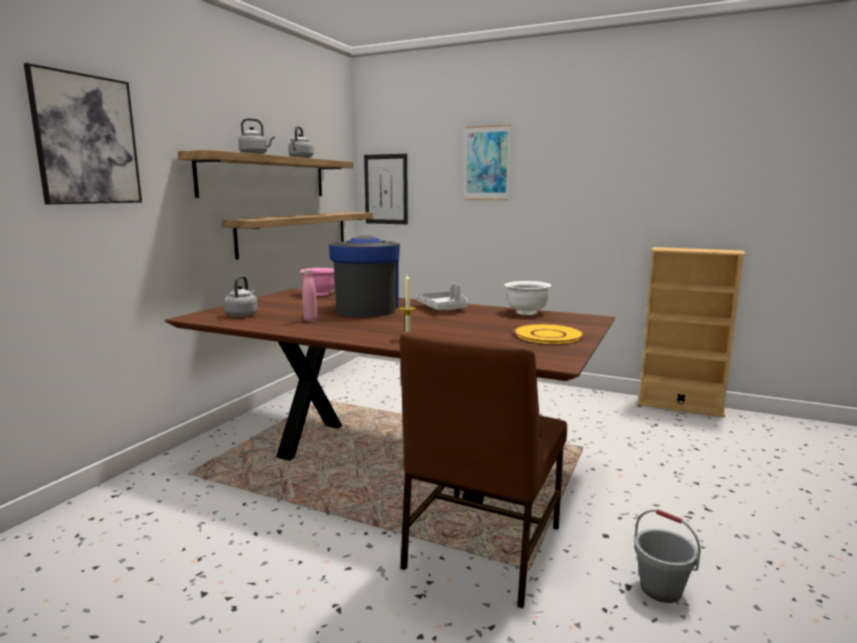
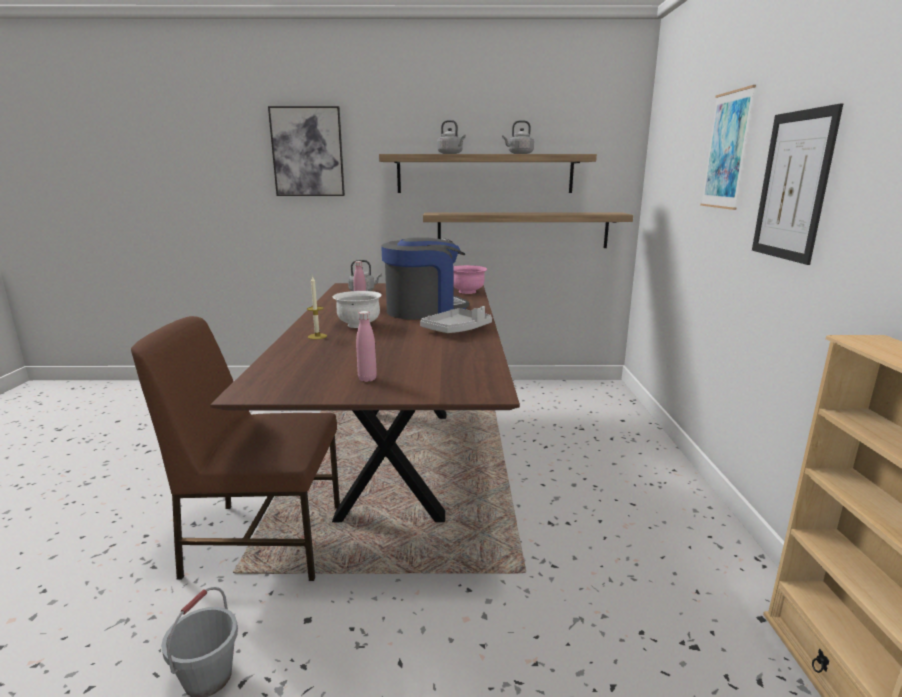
camera: 65 degrees right, 5 degrees up
picture [364,154,408,224] -> picture moved to [752,103,843,265]
white bowl [505,281,551,315] -> white bowl moved to [333,291,382,328]
yellow plate [514,324,584,344] -> pink bottle [356,311,377,382]

